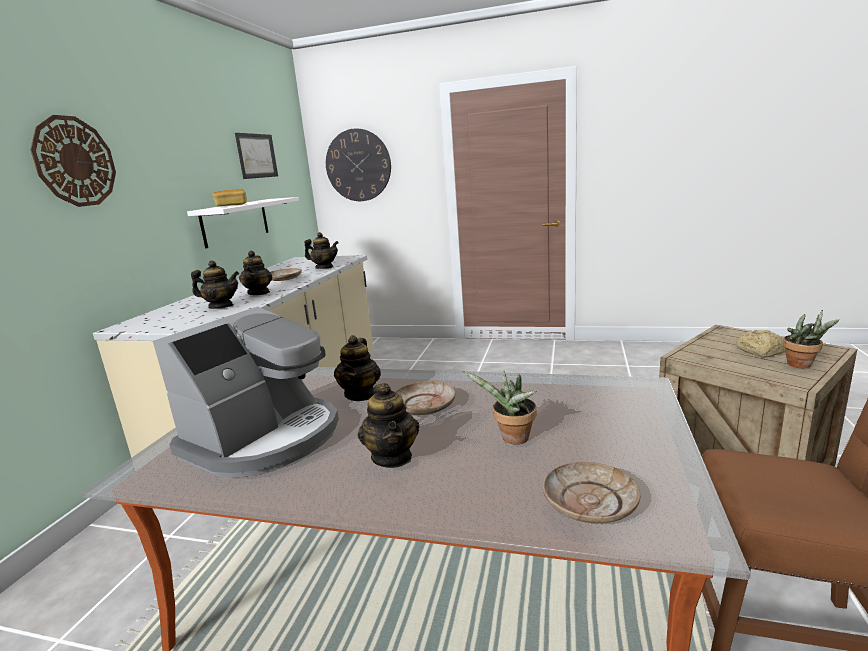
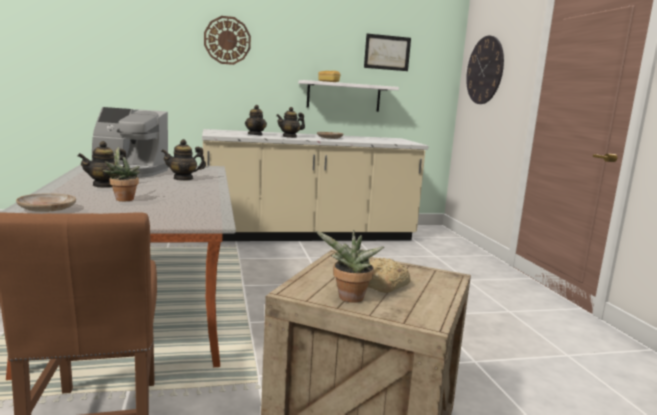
camera: 60 degrees right, 5 degrees down
teapot [305,232,339,269] -> none
beige plate [395,381,455,415] -> none

